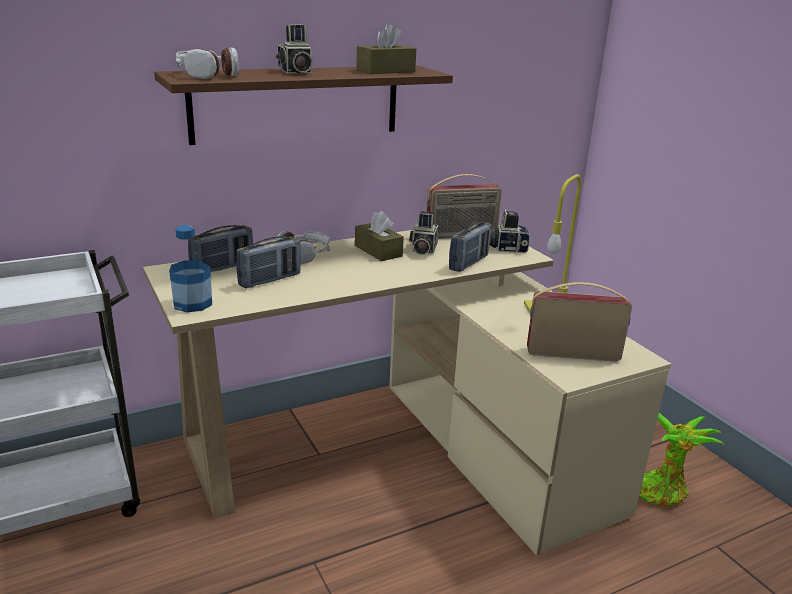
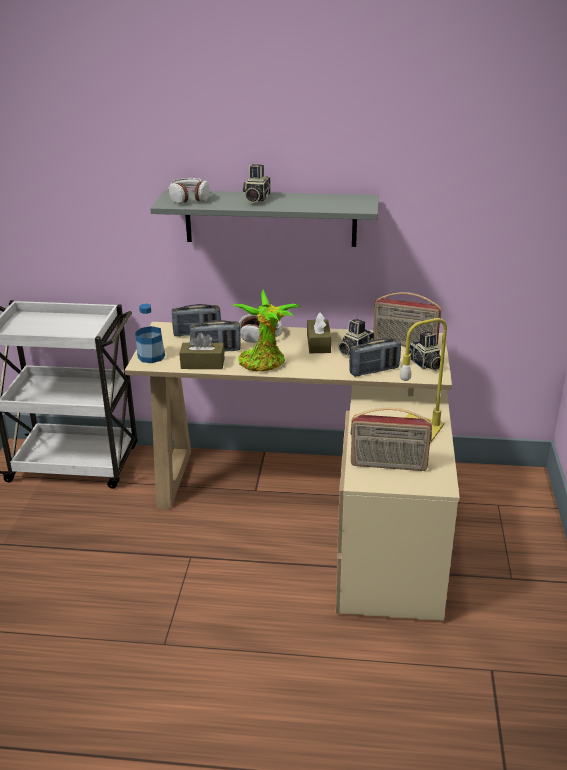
camera: 35 degrees right, 5 degrees up
brown shelf [154,66,453,145] -> grey shelf [150,190,379,247]
brown tissue box [356,23,416,74] -> brown tissue box moved to [180,332,225,369]
camera [490,209,530,253] -> camera turned 150 degrees counterclockwise [409,331,441,371]
radio [527,282,632,362] -> radio turned 150 degrees clockwise [350,407,432,471]
potted plant [639,413,725,507] -> potted plant moved to [232,289,301,371]

